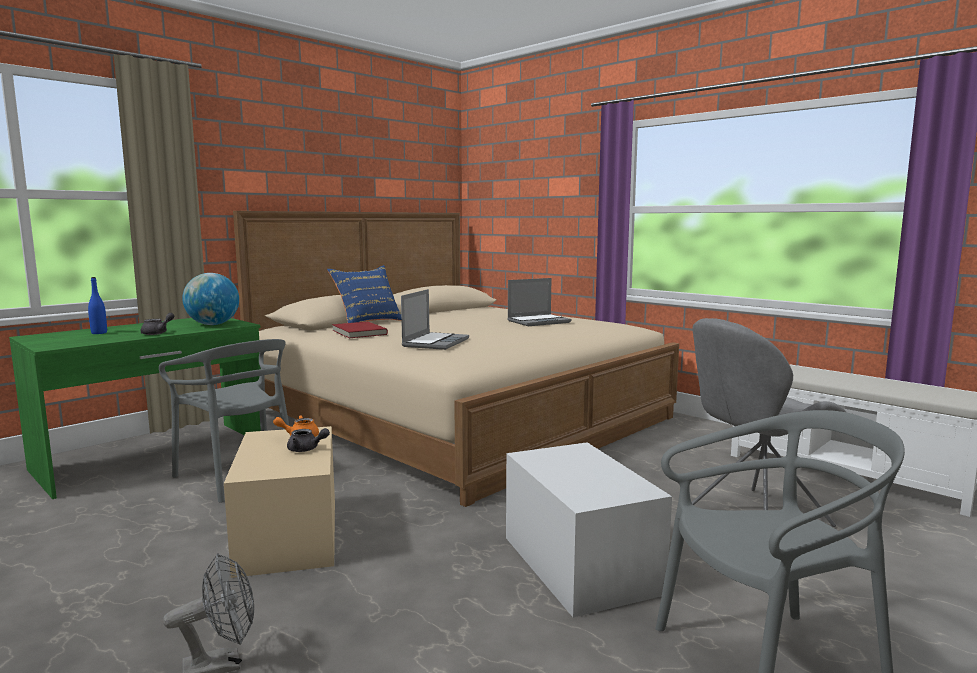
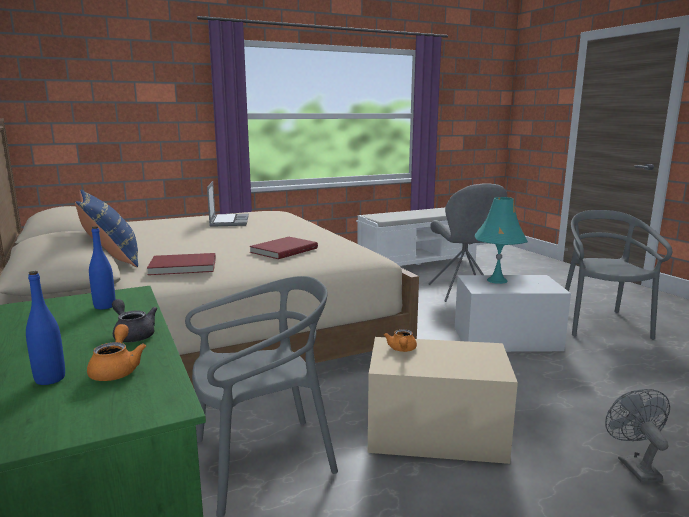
camera: 70 degrees left, 5 degrees up
globe [182,273,239,325] -> blue bottle [89,226,115,309]
grey teapot [287,428,330,452] -> none
laptop [401,289,469,350] -> red book [249,237,318,259]
none -> orange teapot [87,324,146,381]
none -> turquoise table lamp [475,197,528,284]

